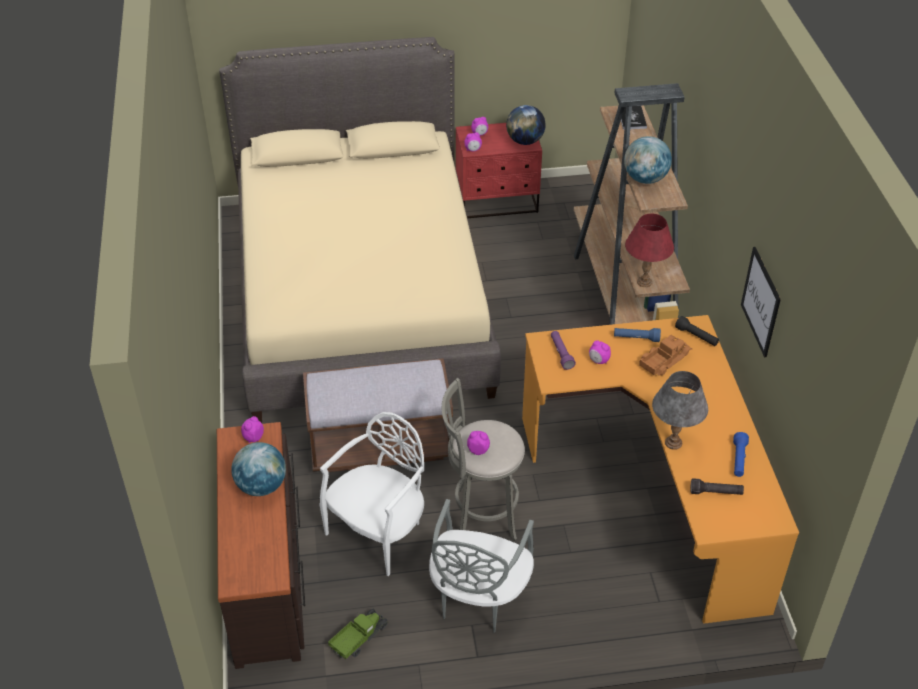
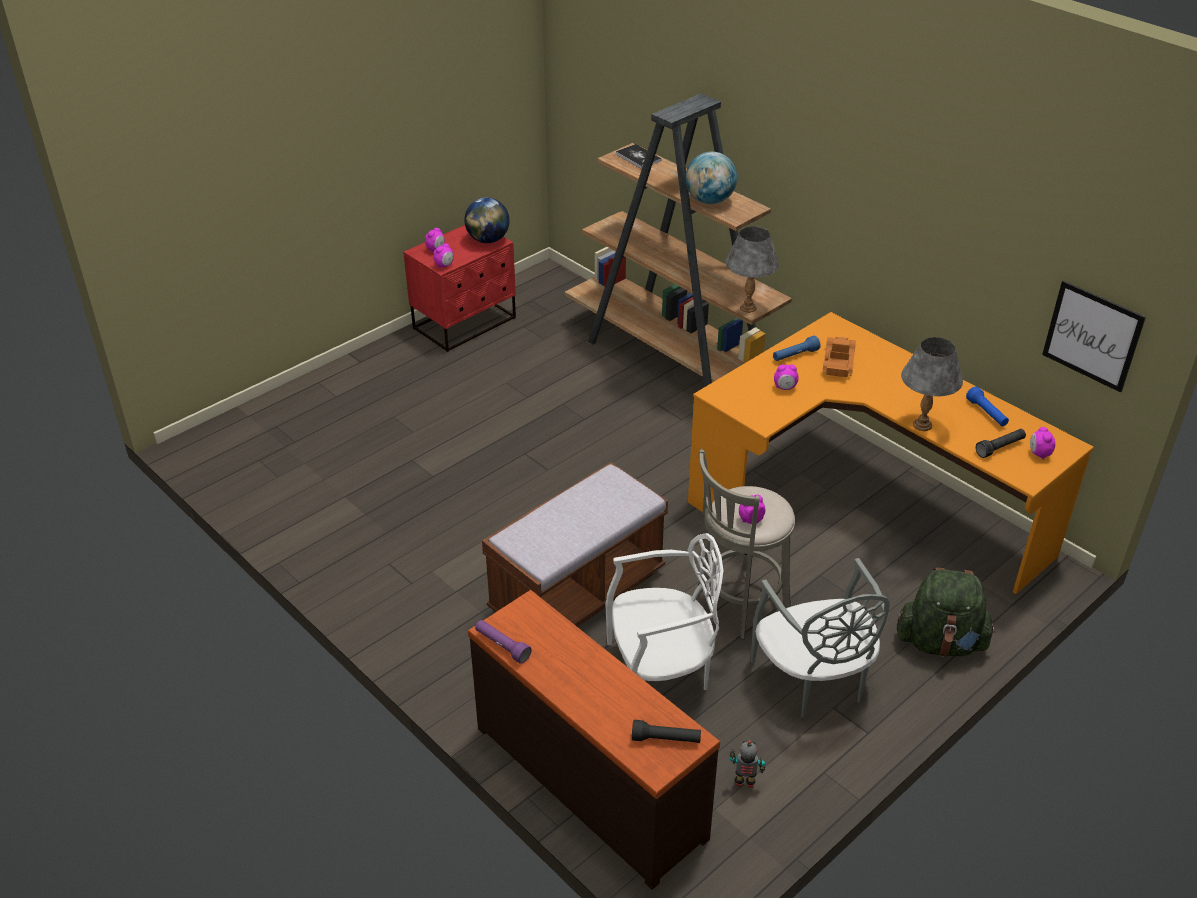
camera: 35 degrees left, 5 degrees down
beige bed [219,37,501,423] -> none
globe [231,442,286,496] -> none
alarm clock [241,416,264,443] -> alarm clock moved to [1030,427,1055,460]
white chair [319,412,424,576] -> white chair turned 75 degrees clockwise [605,533,723,690]
toy truck [328,609,388,659] -> toy robot [730,740,765,787]
purple flashlight [551,331,576,370] -> purple flashlight moved to [475,620,532,664]
red table lamp [625,214,674,287] -> grey table lamp [725,226,779,313]
black flashlight [675,316,719,346] -> black flashlight moved to [632,720,701,743]
picture [741,247,781,357] -> picture moved to [1042,280,1146,393]
none -> green backpack [897,567,996,657]

